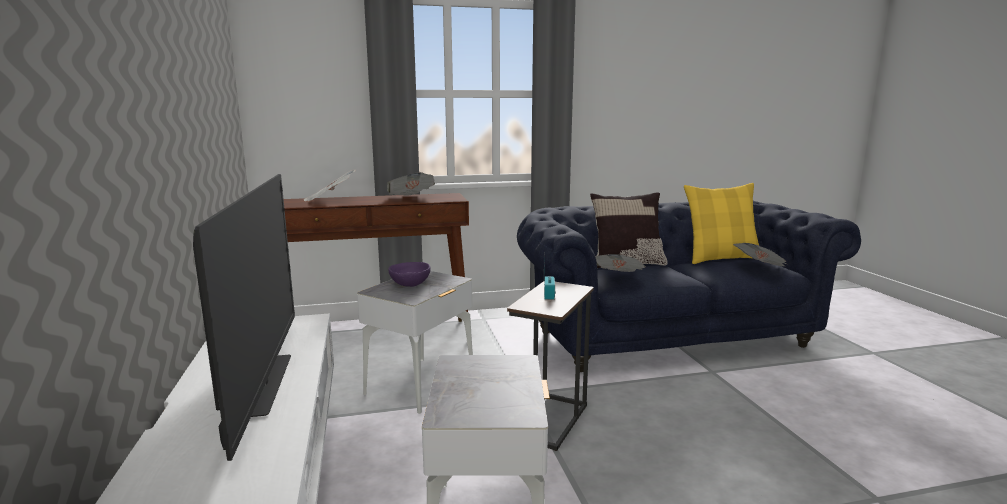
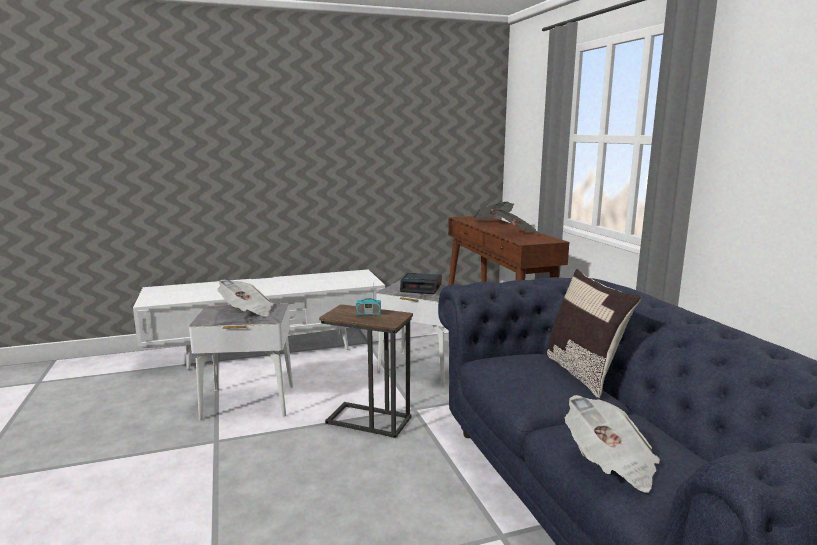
camera: 85 degrees right, 0 degrees up
television [193,174,295,461] -> none
purple bowl [388,262,431,287] -> alarm clock [400,273,442,294]
newspaper [595,254,646,272] -> newspaper moved to [217,280,273,316]
yellow pillow [684,183,759,264] -> none

